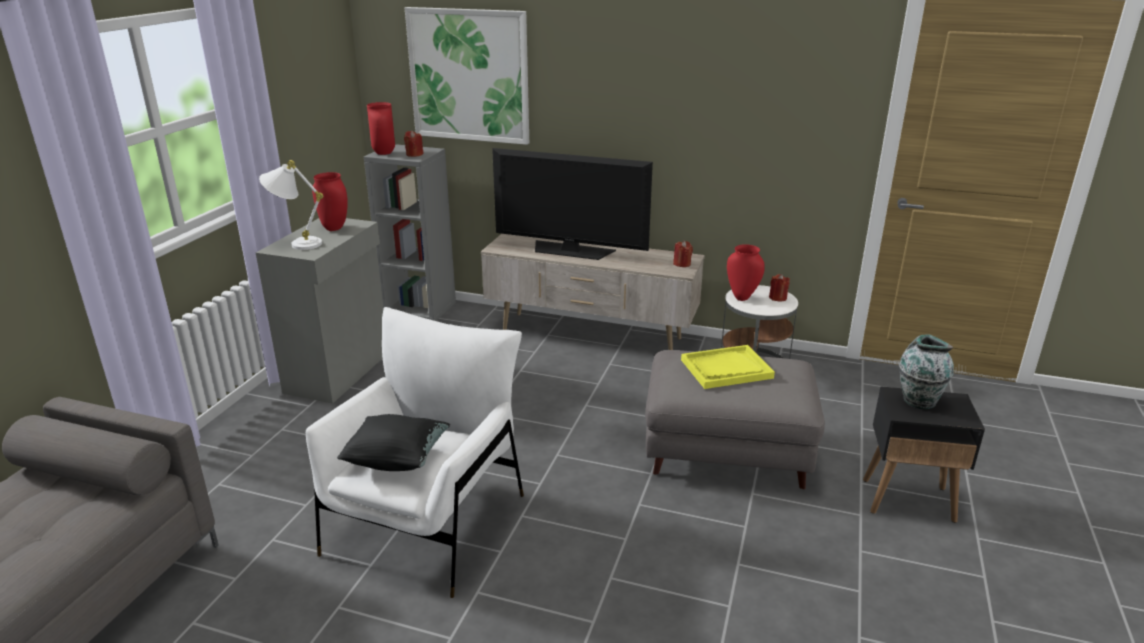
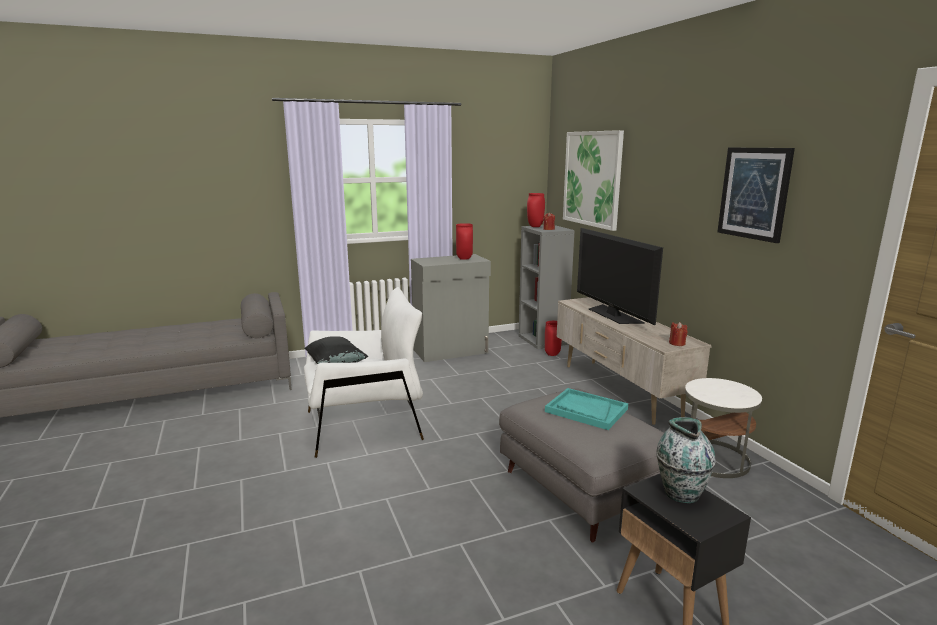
camera: 50 degrees right, 10 degrees down
white table lamp [259,160,323,250] -> none
yellow tray [681,345,775,389] -> turquoise tray [545,388,628,430]
red vase [727,244,765,301] -> red vase moved to [545,321,562,356]
red candle [769,274,790,301] -> none
none -> picture [717,148,795,243]

